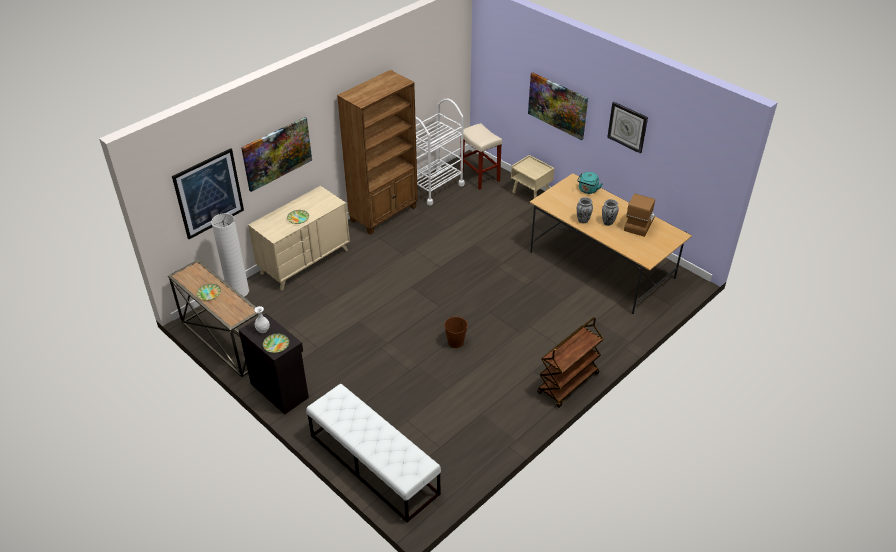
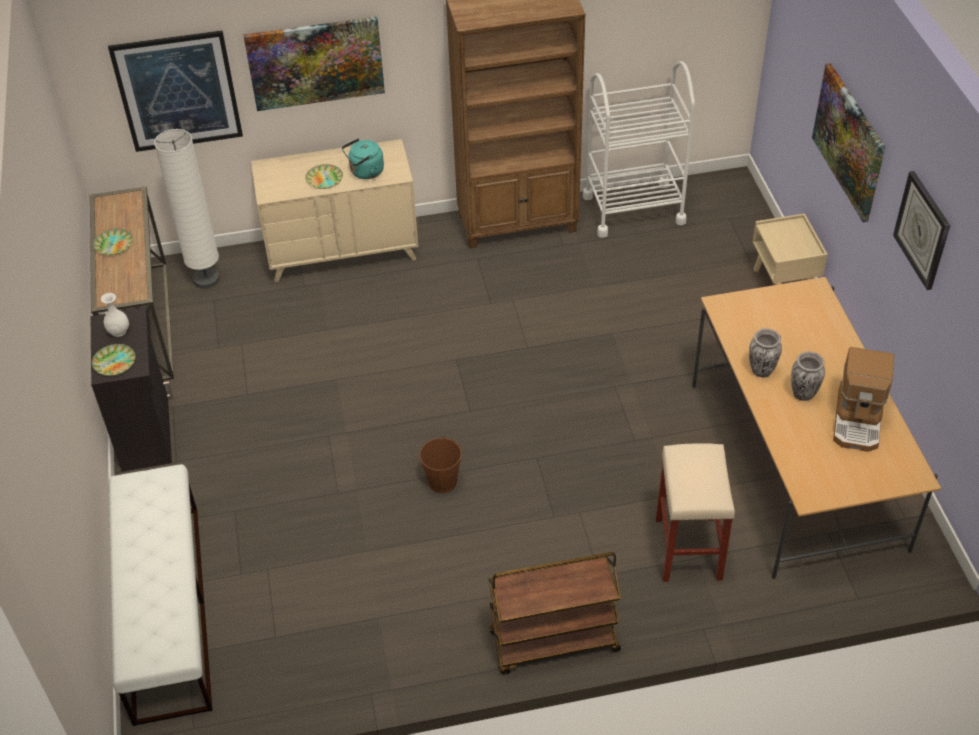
camera: 35 degrees right, 5 degrees up
beige stool [460,123,502,190] -> beige stool moved to [656,443,735,582]
turquoise kettle [577,172,603,194] -> turquoise kettle moved to [342,138,384,179]
coffee machine [624,194,655,237] -> coffee machine turned 135 degrees clockwise [833,347,894,452]

